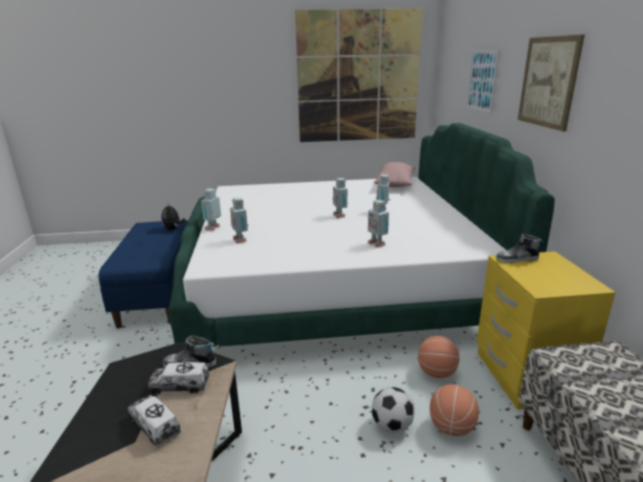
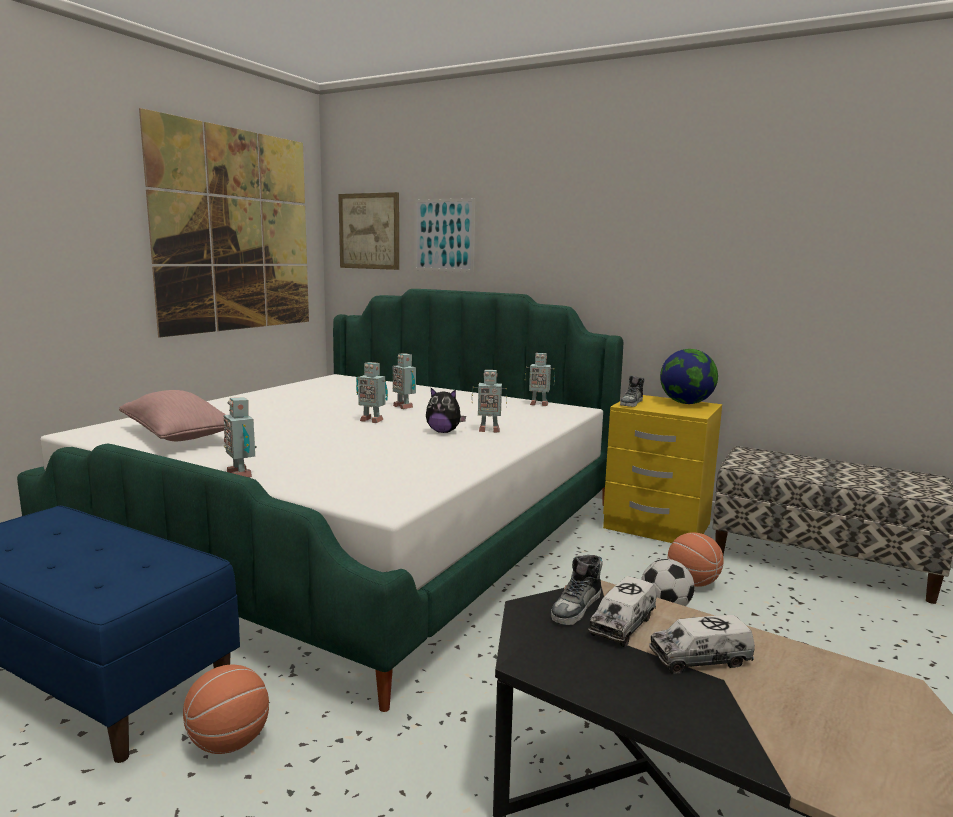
camera: 55 degrees left, 10 degrees down
plush toy [161,204,185,230] -> plush toy moved to [426,388,466,433]
toy robot [230,198,248,244] -> toy robot moved to [525,353,555,406]
pink pillow [375,162,415,187] -> pink pillow moved to [119,390,226,441]
basketball [418,336,460,378] -> basketball moved to [183,665,269,754]
picture [518,34,585,131] -> picture moved to [338,192,399,270]
none -> globe [660,349,718,404]

